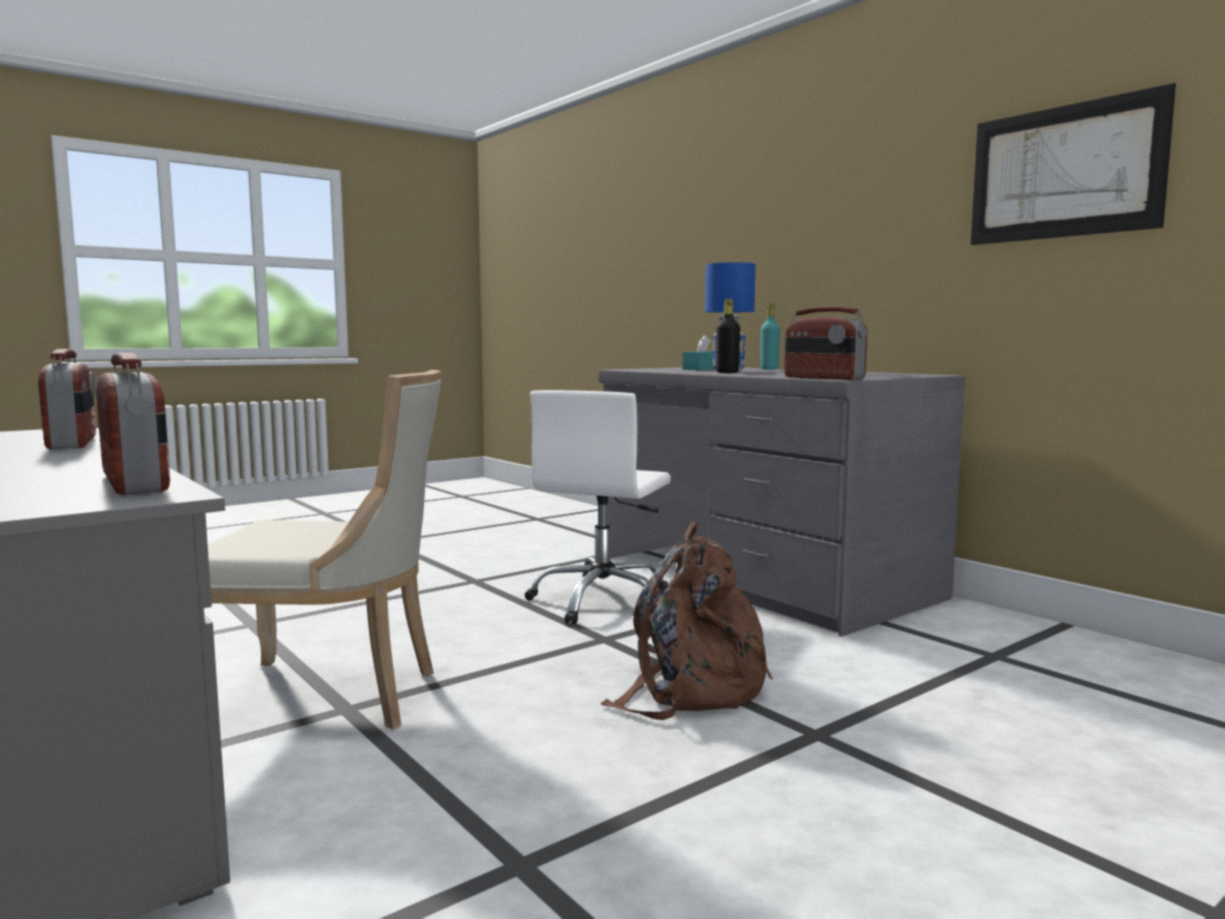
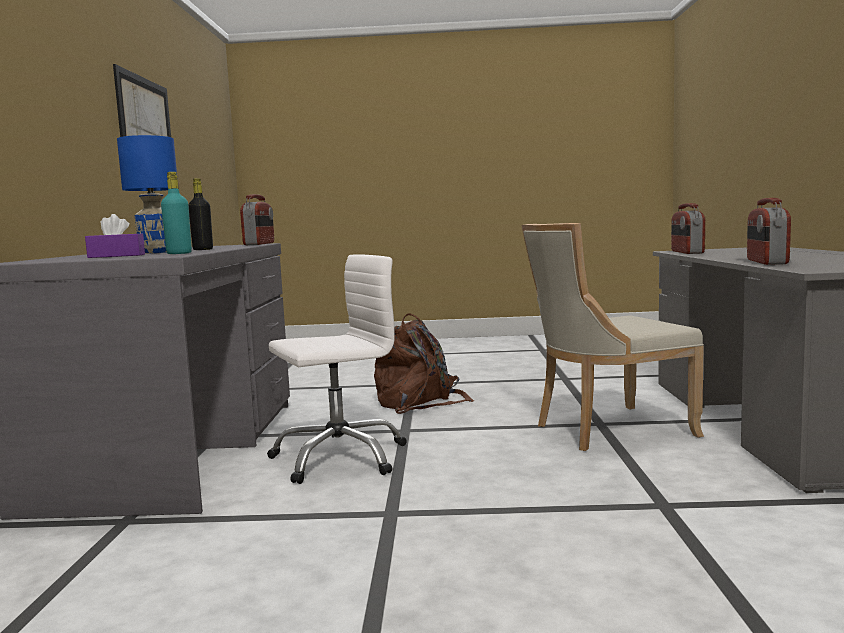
camera: 140 degrees left, 0 degrees up
beige chair [208,370,441,730] -> beige chair turned 60 degrees counterclockwise [521,223,704,451]
turquoise tissue box [682,335,714,370] -> purple tissue box [85,214,145,258]
turquoise bottle [760,303,780,370] -> turquoise bottle moved to [161,172,192,254]

